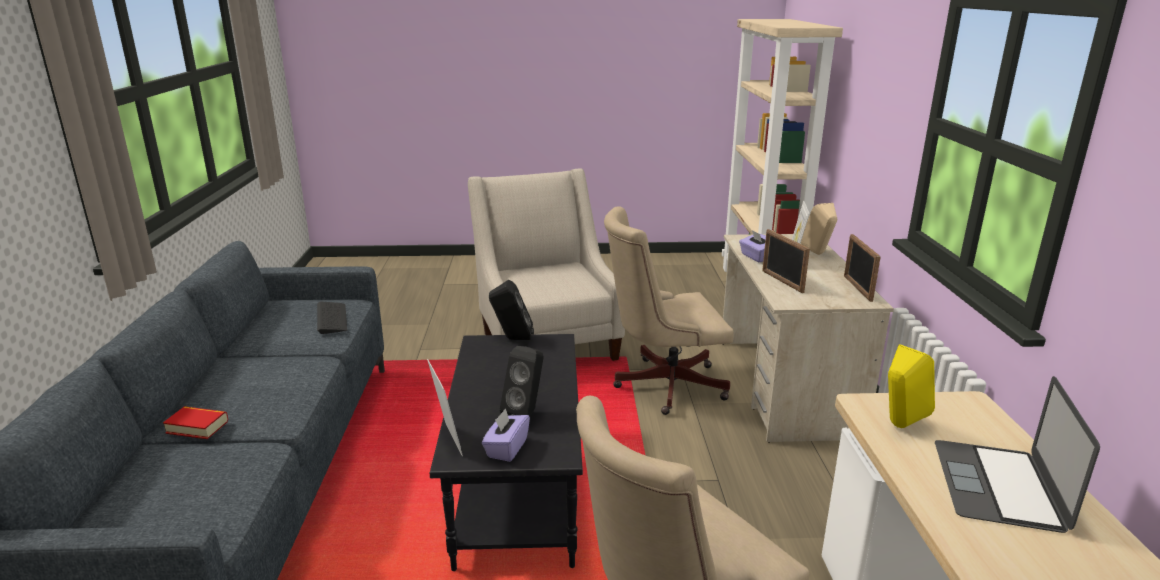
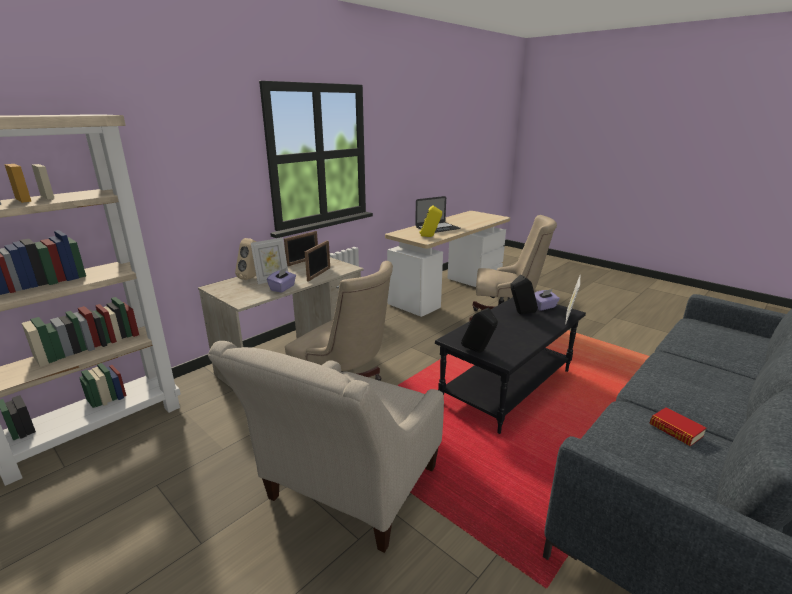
camera: 135 degrees left, 0 degrees up
book [163,406,228,439] -> book moved to [650,407,706,446]
keyboard [317,301,347,334] -> none

